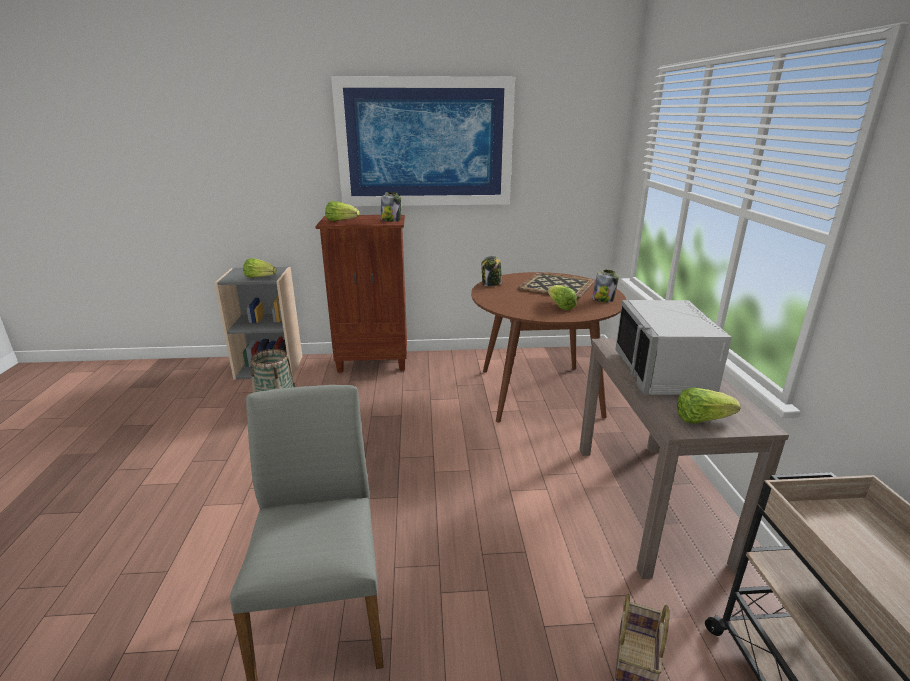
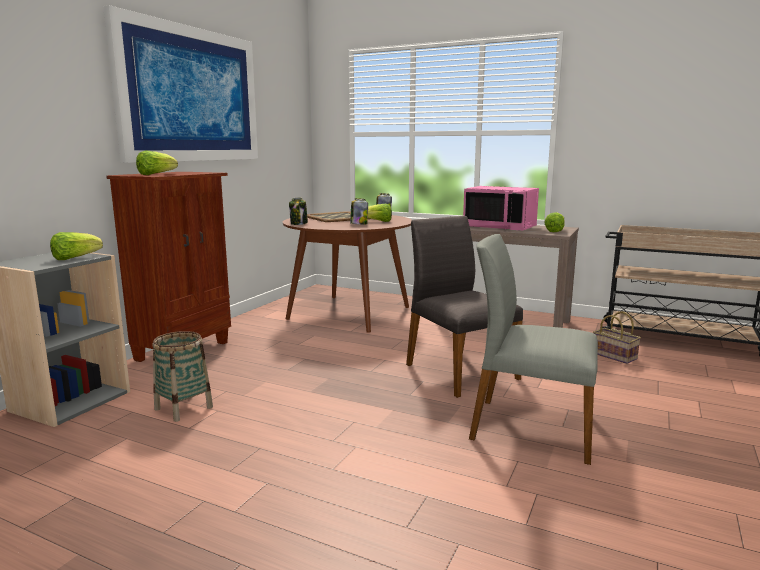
camera: 60 degrees left, 10 degrees down
jar [381,192,401,222] -> jar moved to [350,198,368,225]
grey microwave [615,300,732,395] -> pink microwave [463,186,539,231]
none -> grey chair [406,216,523,398]

